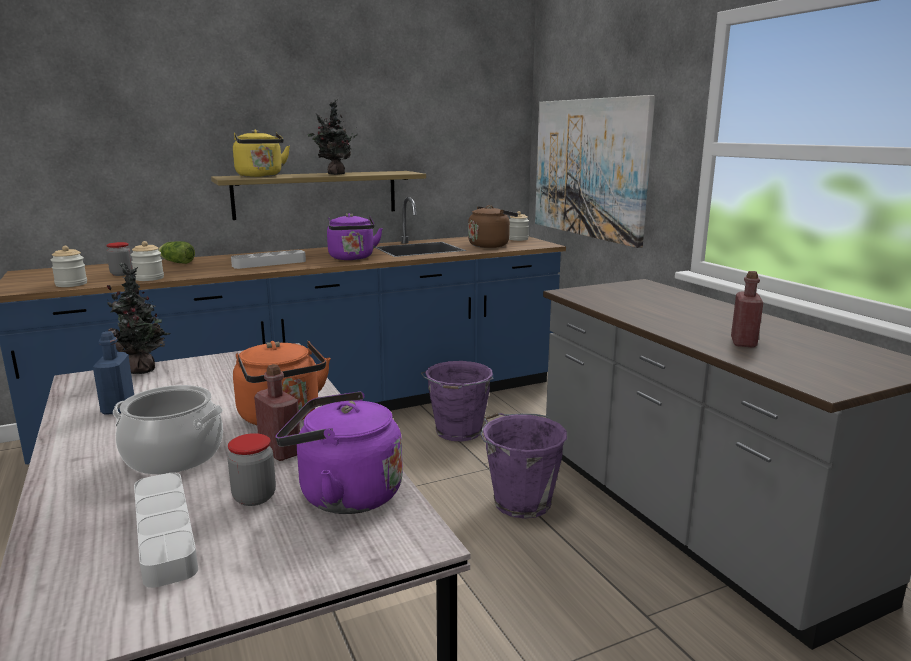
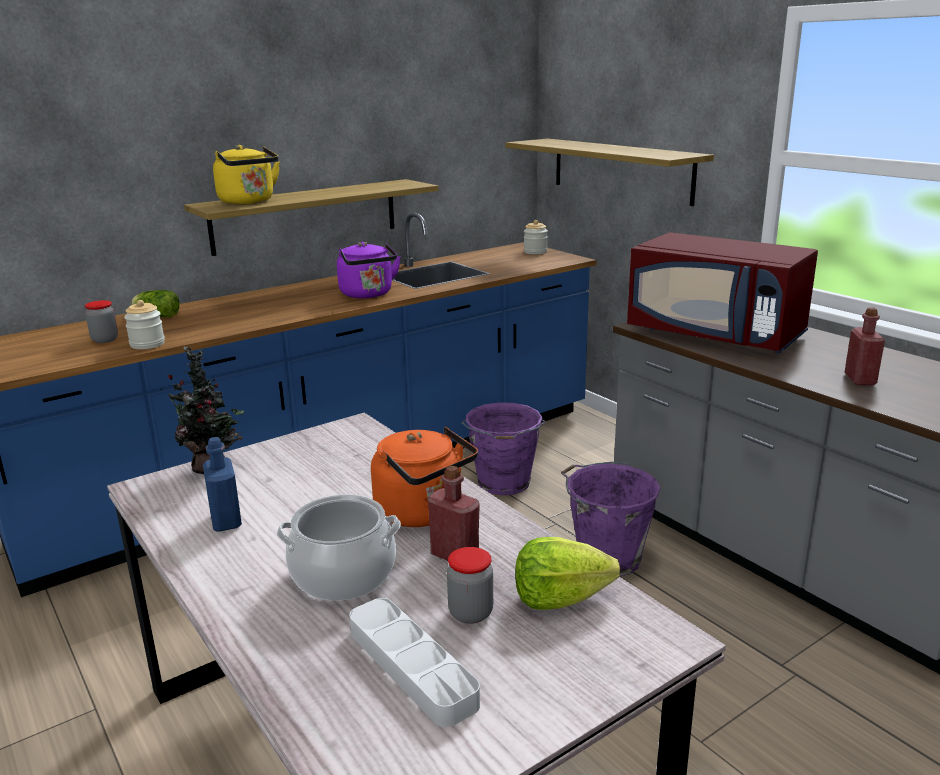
camera: 10 degrees left, 5 degrees up
jar [50,246,87,287] -> none
grey tray [231,250,306,269] -> none
purple kettle [275,391,403,514] -> lettuce [515,537,620,610]
potted plant [308,99,358,175] -> none
brown kettle [468,205,518,248] -> none
picture [535,95,655,248] -> shelf [505,139,714,206]
none -> red microwave [627,232,818,353]

